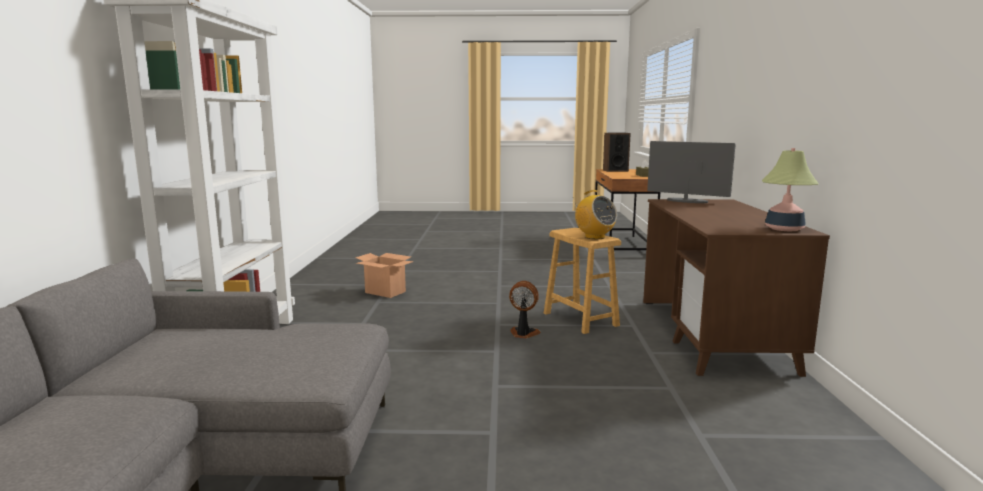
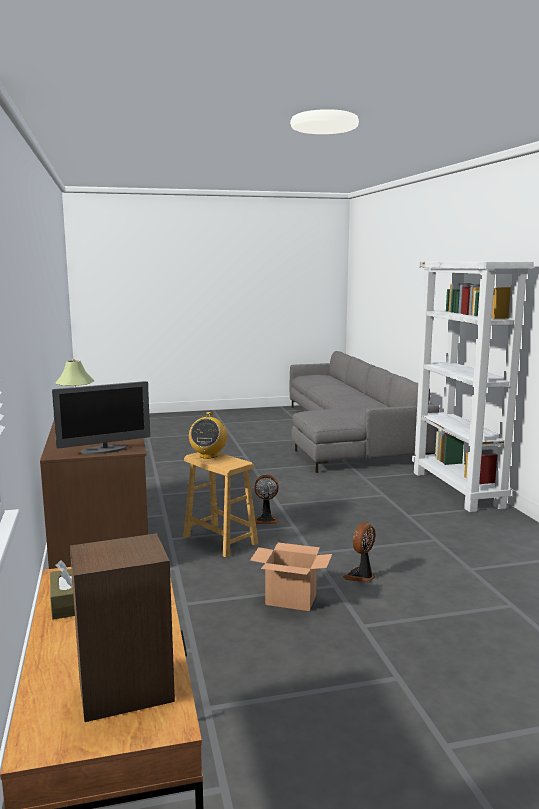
camera: 165 degrees right, 0 degrees up
cardboard box [355,253,414,298] -> cardboard box moved to [250,543,332,611]
radio [573,190,617,239] -> radio turned 120 degrees counterclockwise [189,412,227,459]
monitor [647,141,736,203] -> monitor turned 45 degrees counterclockwise [52,381,150,454]
none -> fan [343,522,376,582]

